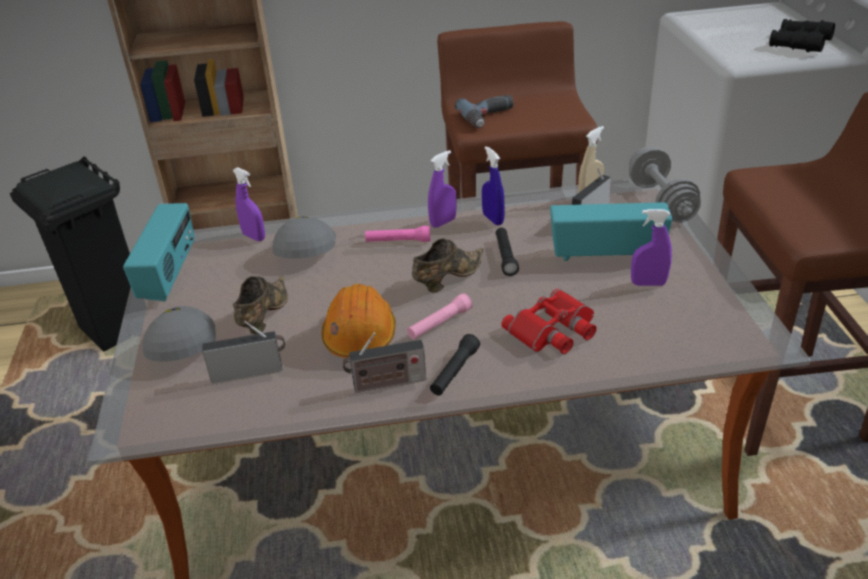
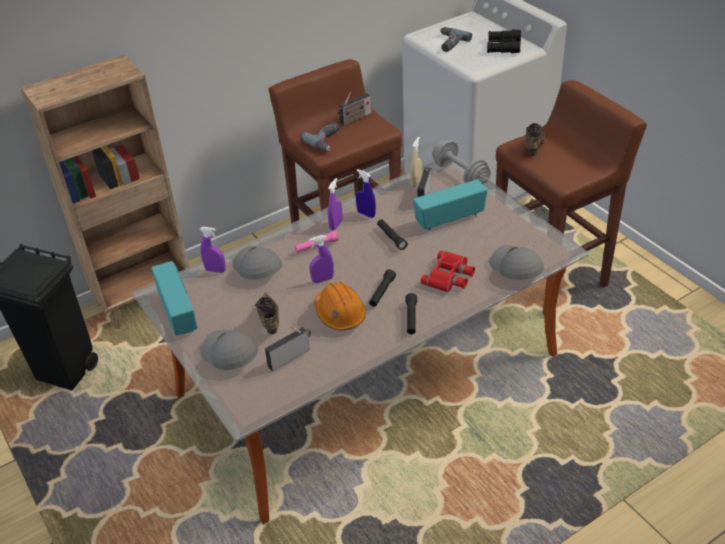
camera: 25 degrees left, 5 degrees up
radio [343,333,426,393] -> radio moved to [337,92,371,126]
pink flashlight [407,293,472,339] -> black flashlight [369,269,396,307]
brown shoe [412,238,483,293] -> brown shoe moved to [525,123,546,156]
purple spray bottle [631,209,672,286] -> purple spray bottle moved to [309,235,334,283]
none -> power drill [440,27,472,52]
none -> grey cap [490,245,544,280]

